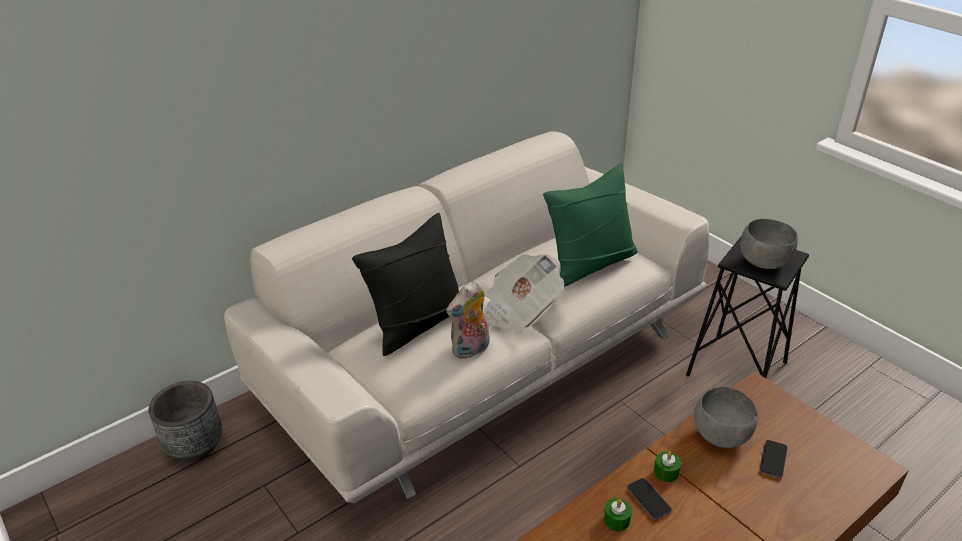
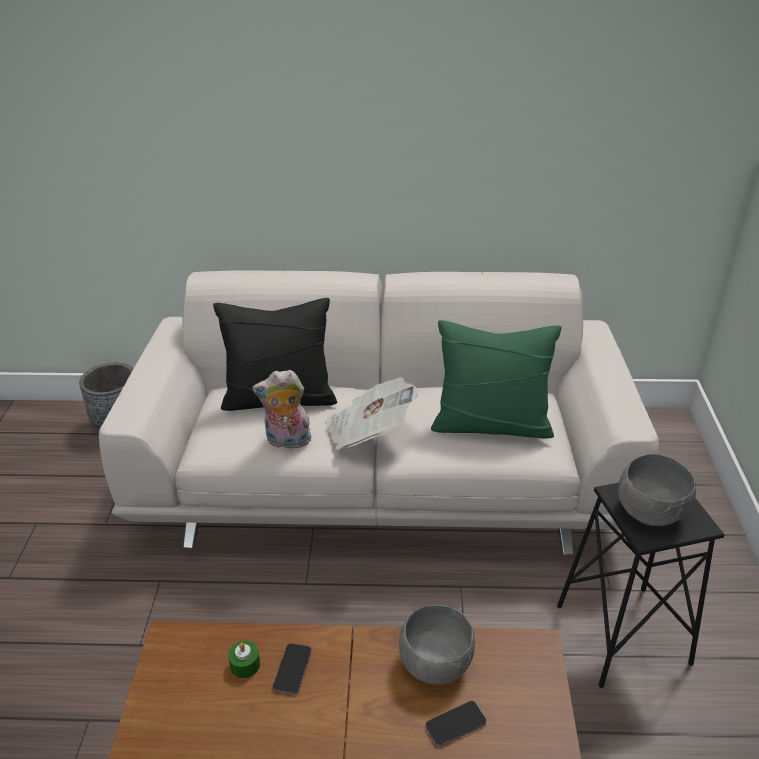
camera: 40 degrees right, 0 degrees up
green candle [654,451,681,482] -> none

